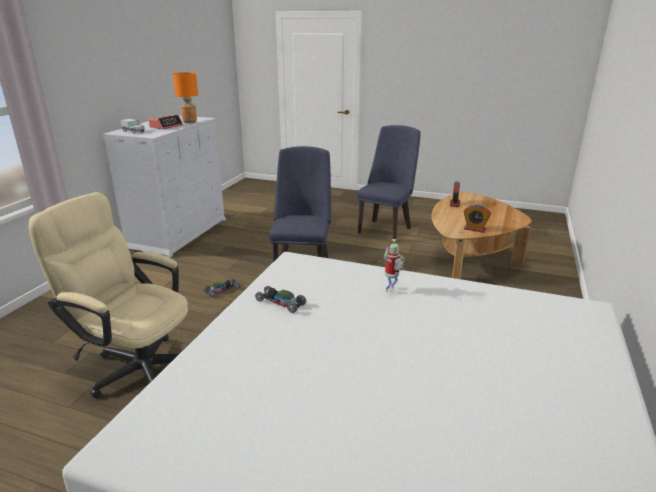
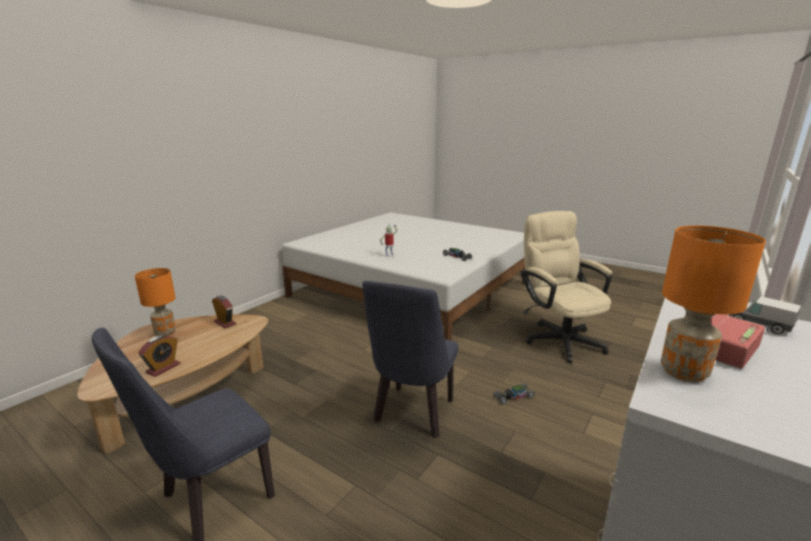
camera: 165 degrees left, 5 degrees down
beige office chair [29,192,188,398] -> beige office chair turned 150 degrees counterclockwise [520,211,612,363]
none -> orange table lamp [135,268,176,336]

